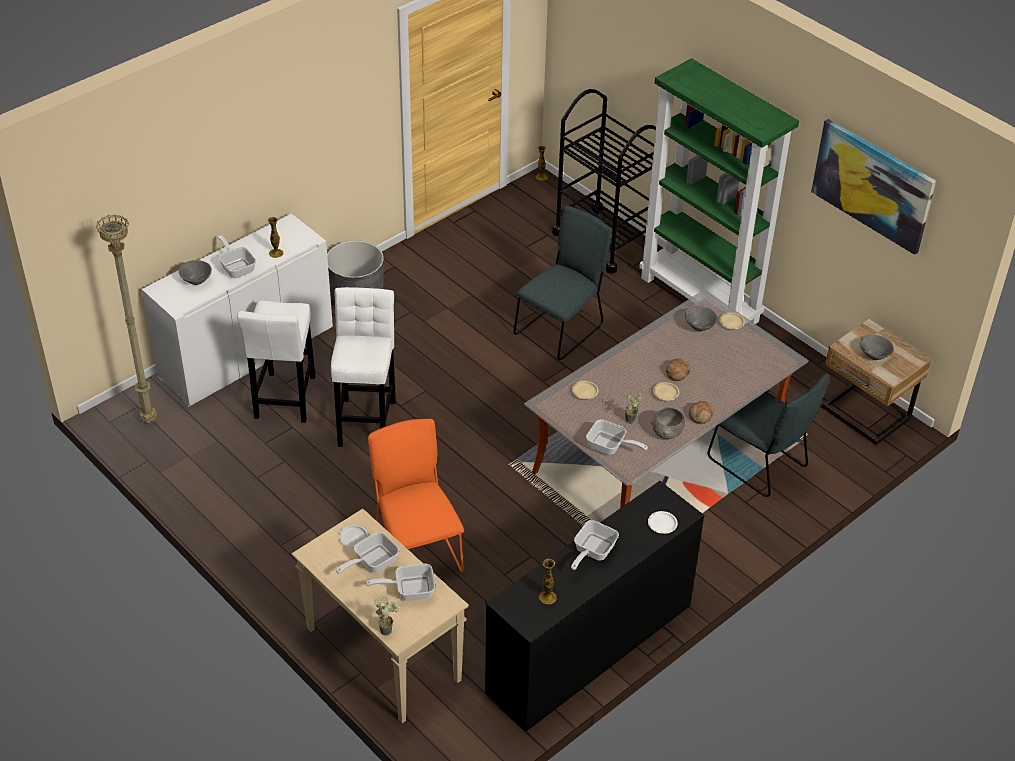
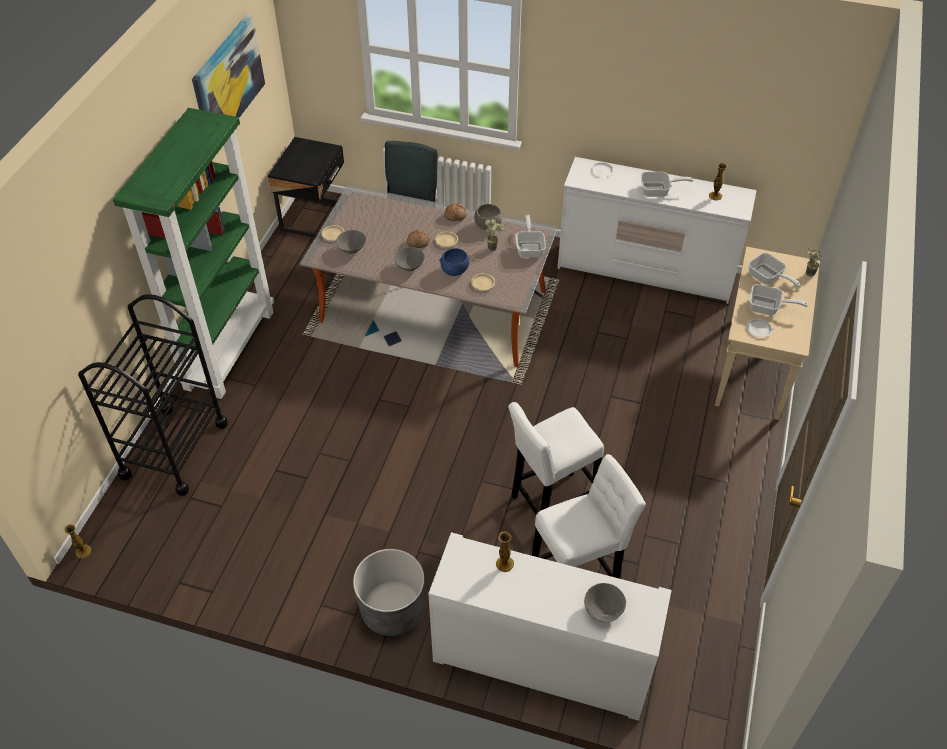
camera: 120 degrees left, 5 degrees up
beige floor lamp [96,214,157,424] -> none
frying pan [218,235,256,278] -> none
orange chair [368,419,464,572] -> none
black dresser [485,481,705,732] -> white dresser [557,157,757,304]
grey chair [513,206,612,360] -> none
beige nightstand [822,319,931,445] -> black nightstand [268,137,344,238]
grey bowl [860,335,894,360] -> grey bowl moved to [394,247,425,271]
none -> blue bowl [439,248,469,276]

